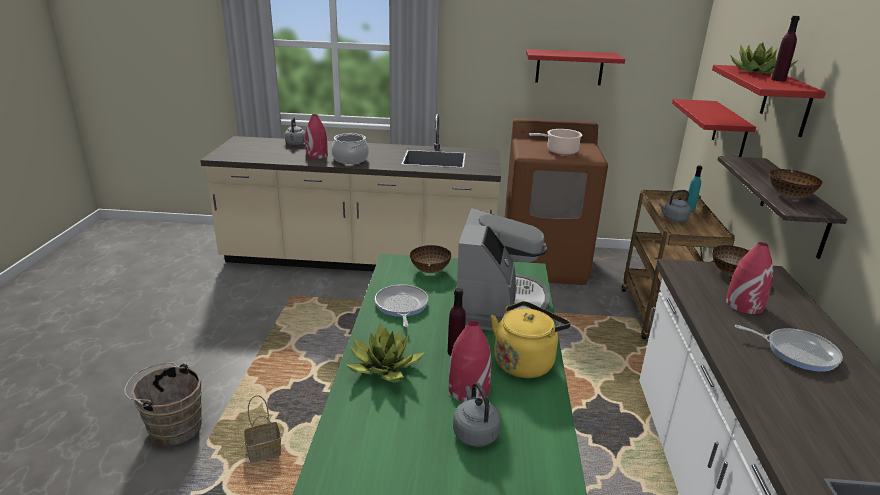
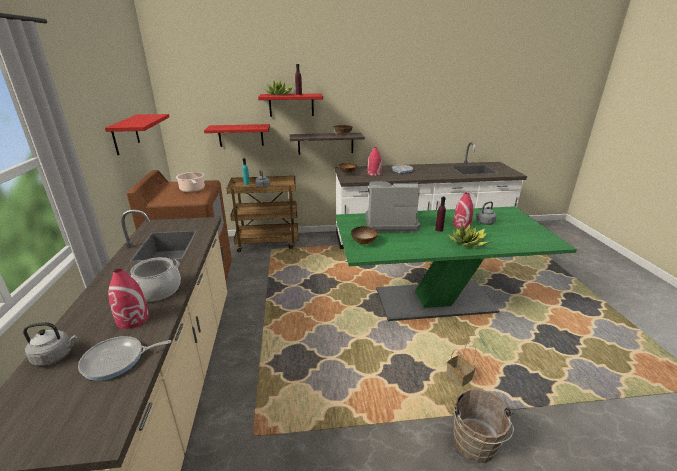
camera: 100 degrees left, 0 degrees up
frying pan [375,284,428,327] -> frying pan moved to [78,336,172,381]
yellow kettle [491,301,571,378] -> none

